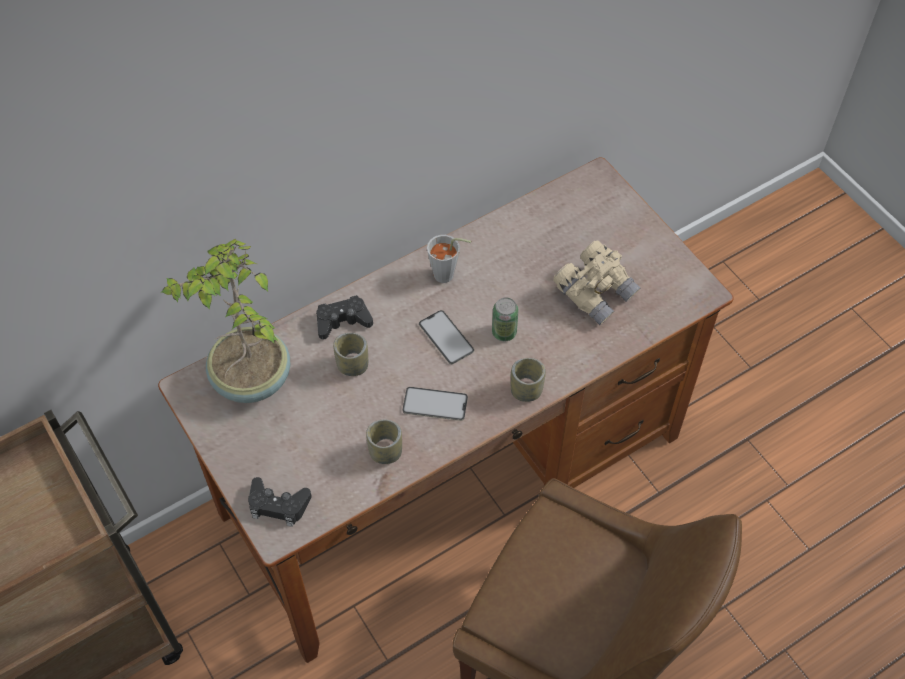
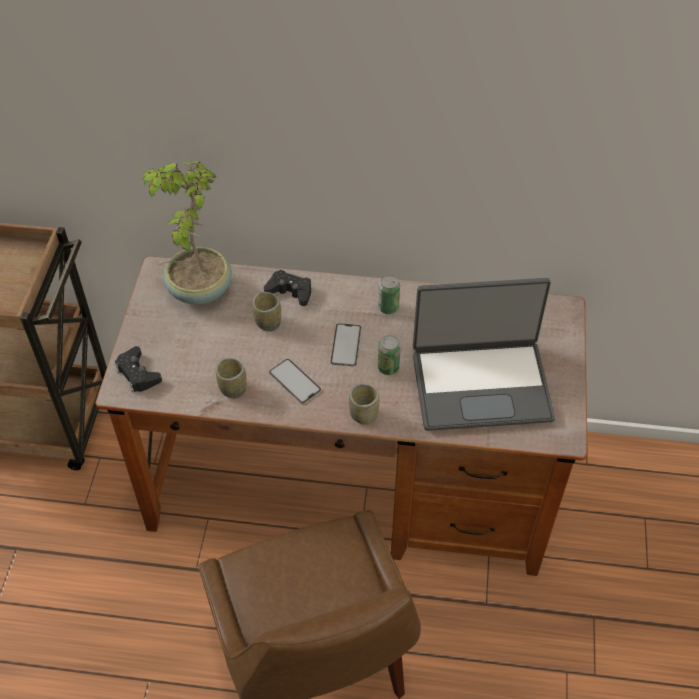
camera: 40 degrees right, 5 degrees down
grey cup [427,235,471,283] -> can [378,275,400,314]
beige binoculars [553,241,641,325] -> laptop [413,278,555,431]

